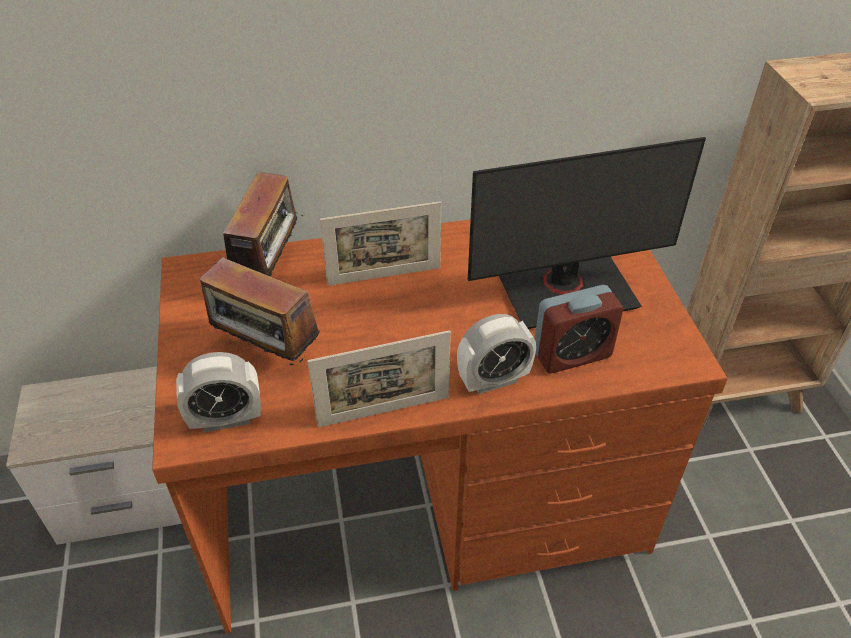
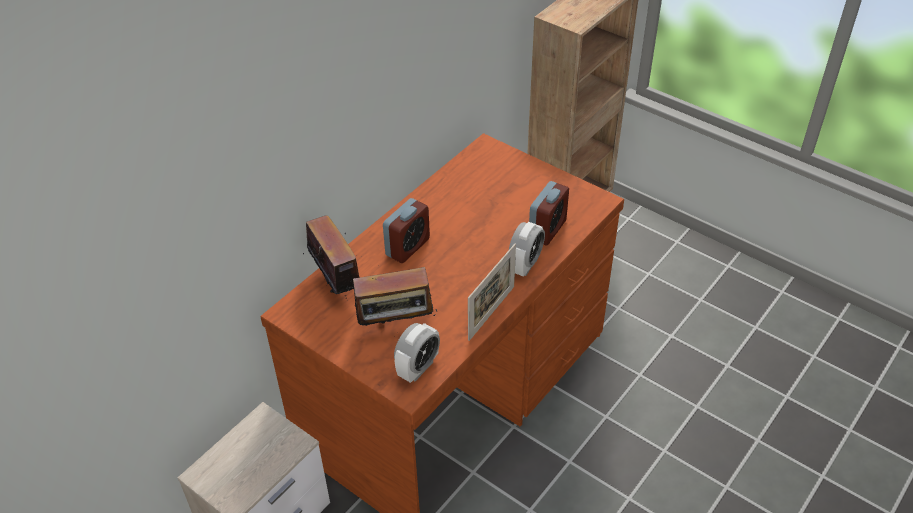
camera: 40 degrees left, 0 degrees up
picture frame [320,201,441,286] -> alarm clock [383,198,430,263]
monitor [468,137,706,329] -> none

